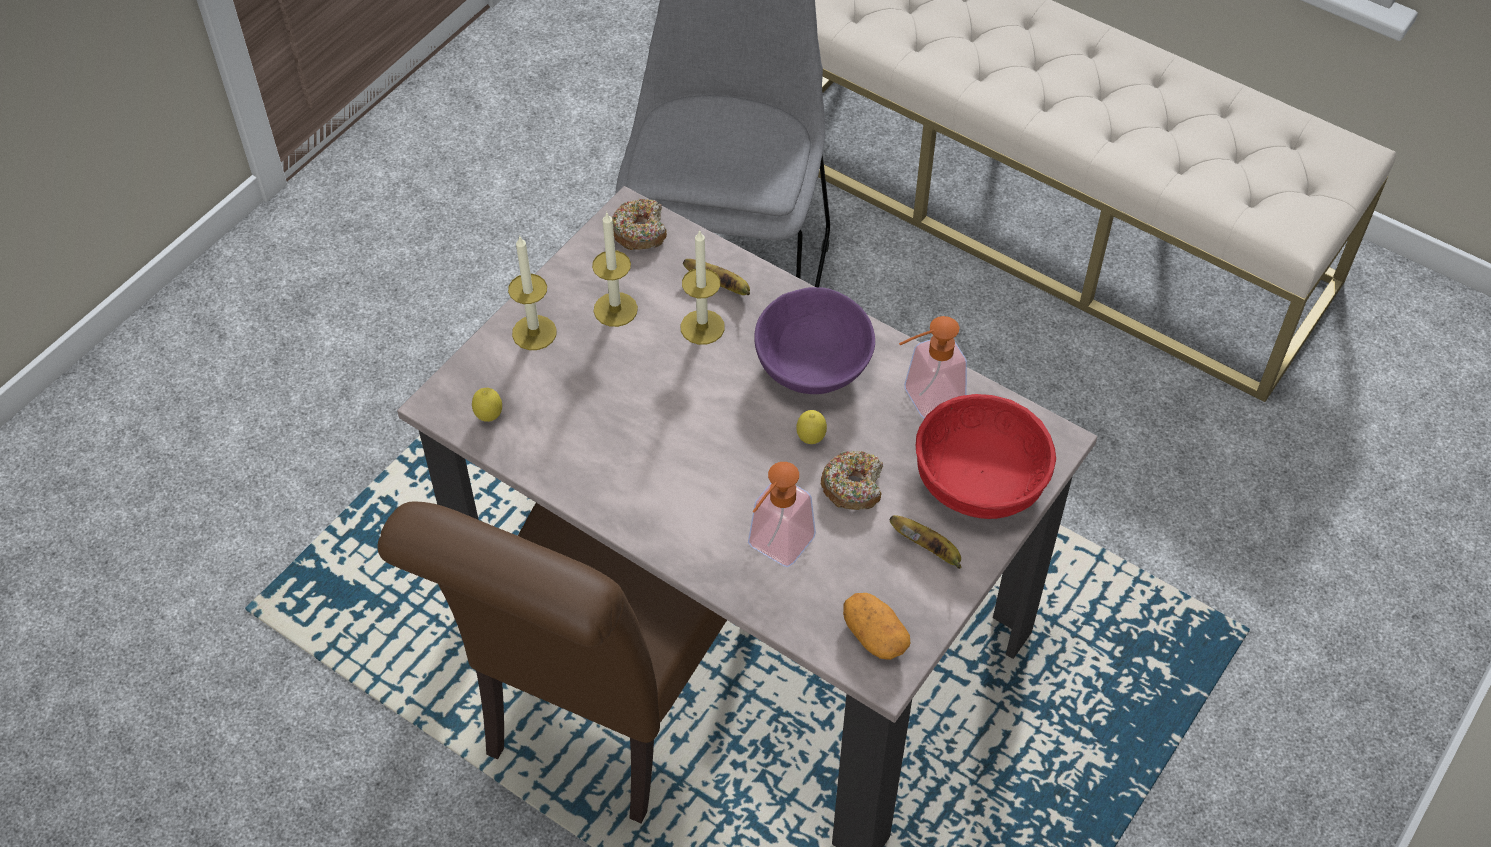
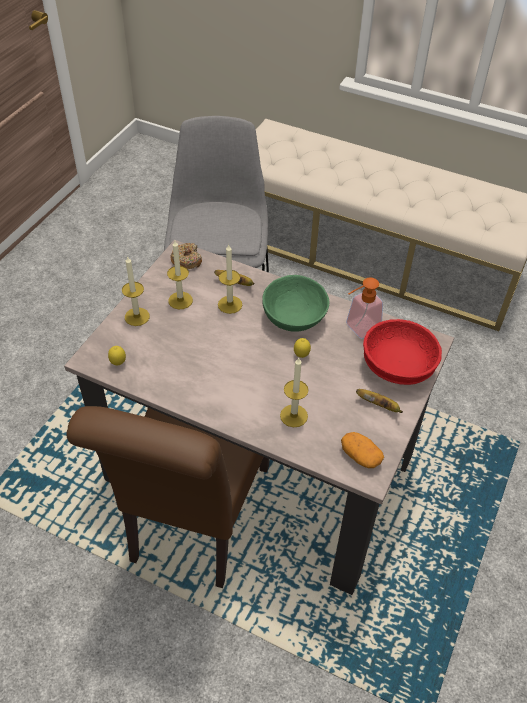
camera: 10 degrees left, 5 degrees down
soap dispenser [748,462,816,567] -> candle [280,358,309,427]
purple bowl [754,287,875,394] -> green bowl [262,275,329,332]
donut [821,451,883,510] -> none

